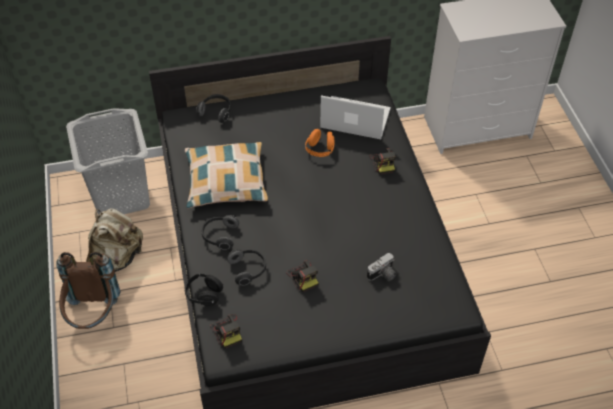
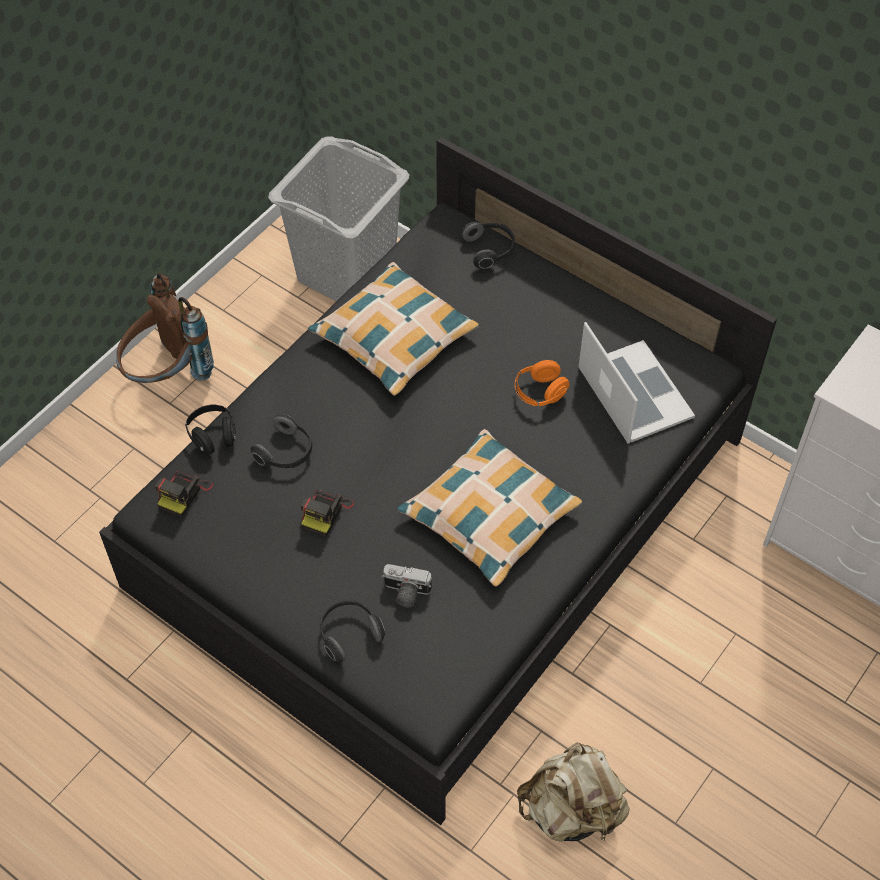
camera: 50 degrees right, 5 degrees up
beige backpack [86,208,143,272] -> beige backpack moved to [517,742,630,842]
headphones [202,215,239,250] -> headphones moved to [320,599,385,663]
camera [369,148,396,174] -> none
none -> pillow [397,429,582,586]

